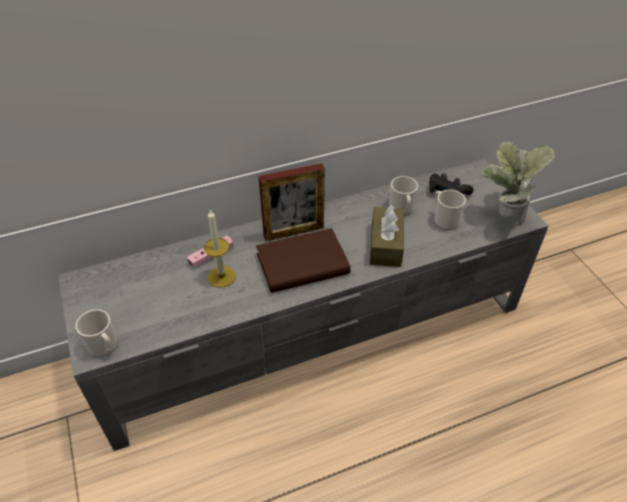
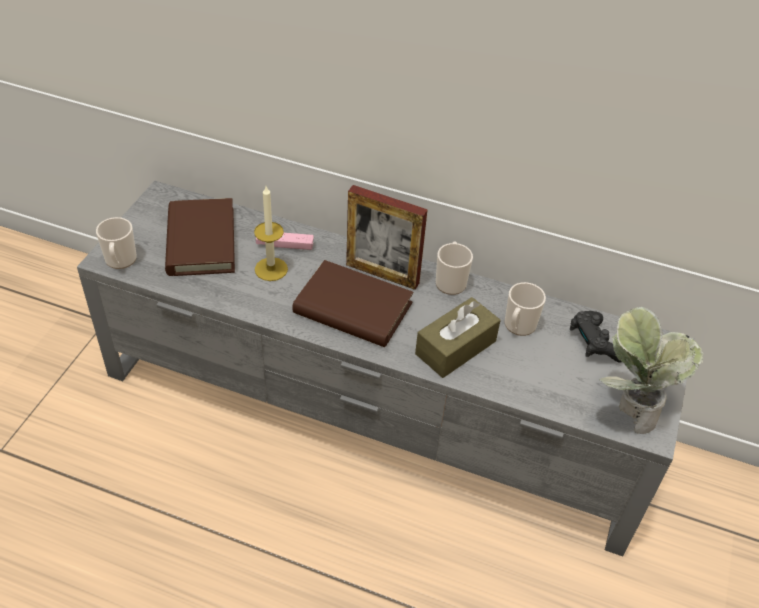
camera: 40 degrees right, 0 degrees up
mug [435,190,466,230] -> mug moved to [436,242,473,295]
none -> brown book [165,198,235,276]

